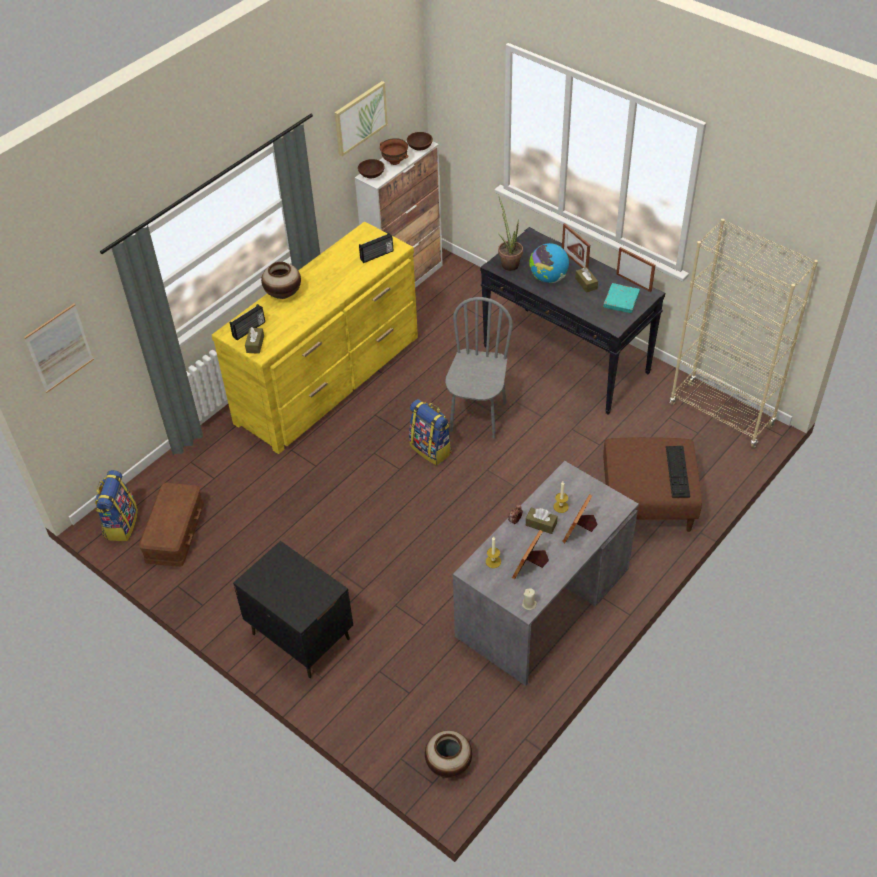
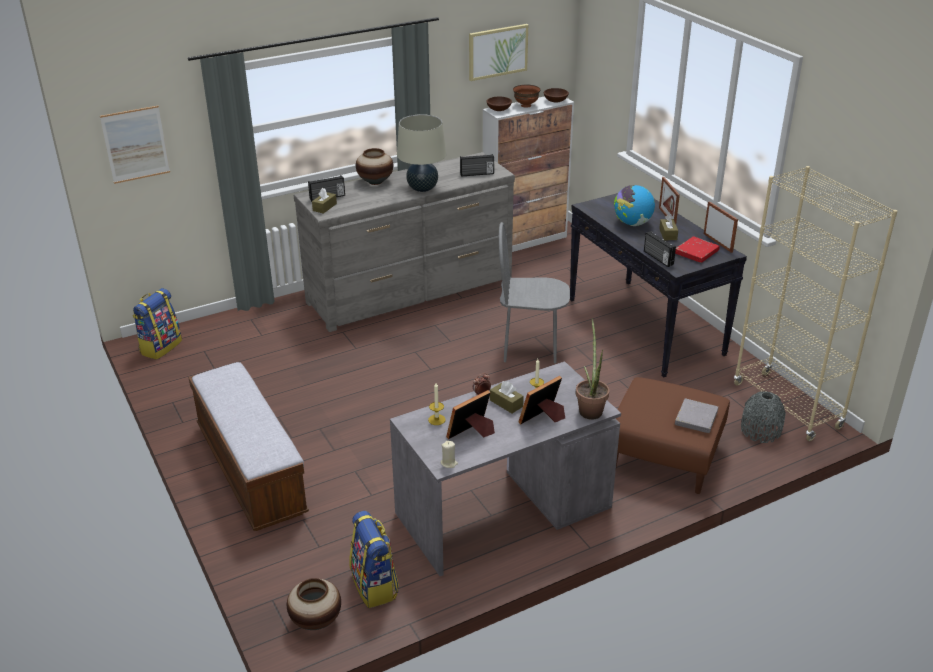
camera: 20 degrees right, 15 degrees down
brown storage box [139,483,204,567] -> none
yellow dresser [212,221,418,454] -> grey dresser [293,152,515,332]
black nightstand [233,541,353,678] -> bench [188,362,309,531]
backpack [409,399,452,466] -> backpack moved to [349,511,399,608]
grey chair [445,297,513,439] -> grey chair turned 120 degrees counterclockwise [499,222,570,363]
potted plant [498,197,523,271] -> potted plant moved to [576,318,609,420]
turquoise book [603,283,640,313] -> red book [675,236,720,263]
keyboard [666,446,690,498] -> grey book [675,399,718,433]
none -> beige table lamp [397,114,446,192]
none -> radio [644,231,676,267]
none -> grey vase [741,391,786,443]

